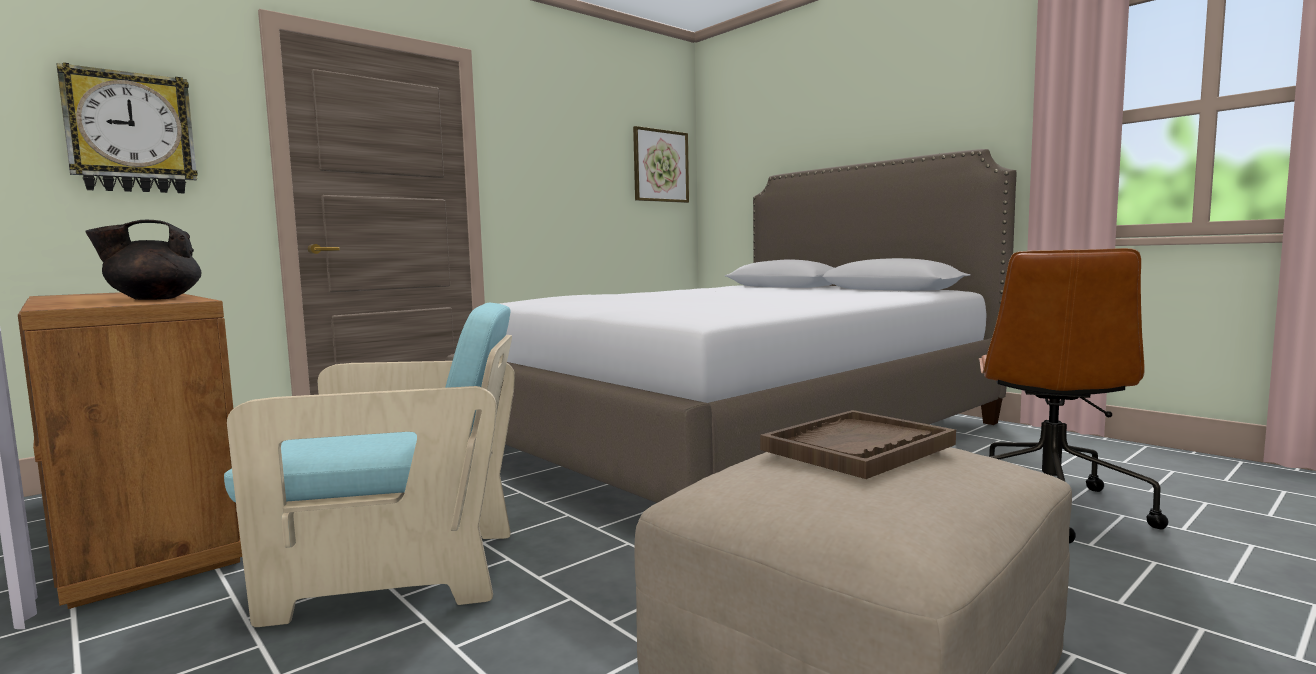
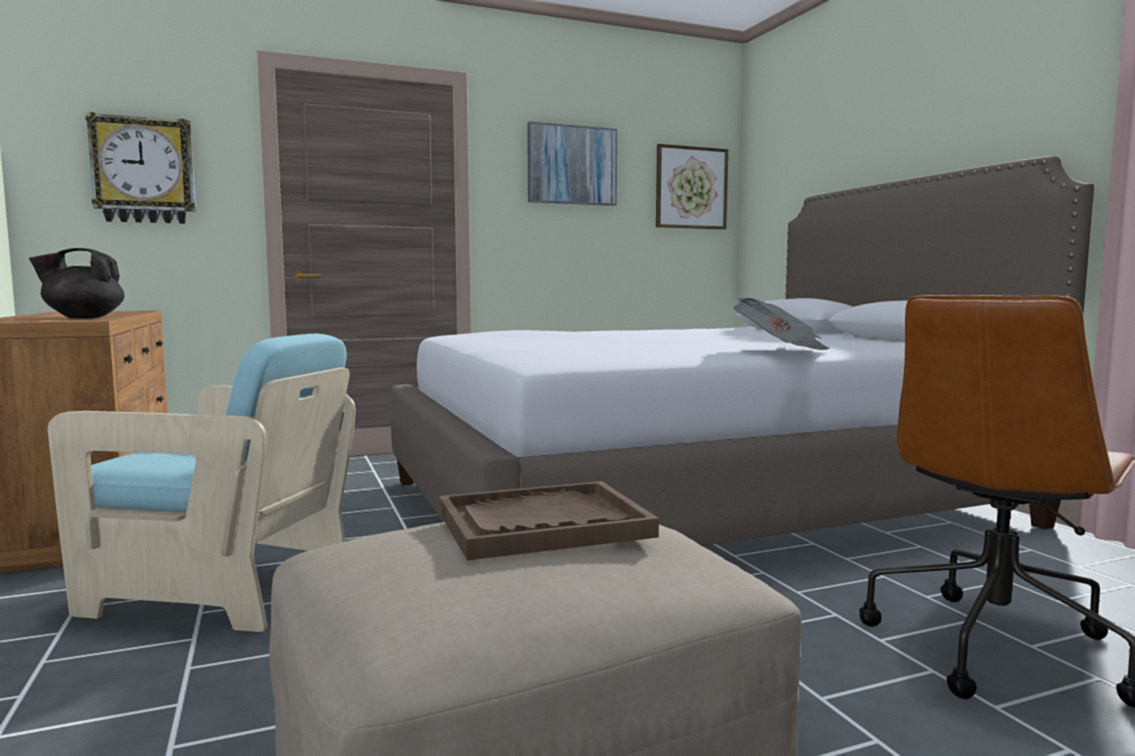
camera: 20 degrees right, 0 degrees up
none -> picture [527,121,617,206]
none -> newspaper [734,298,829,350]

